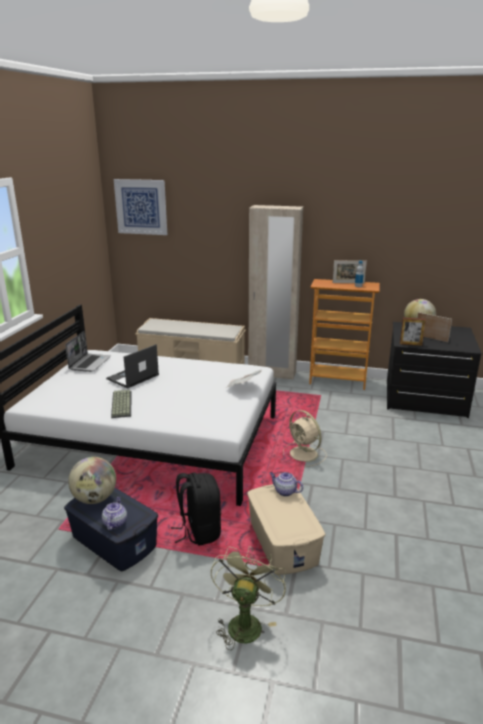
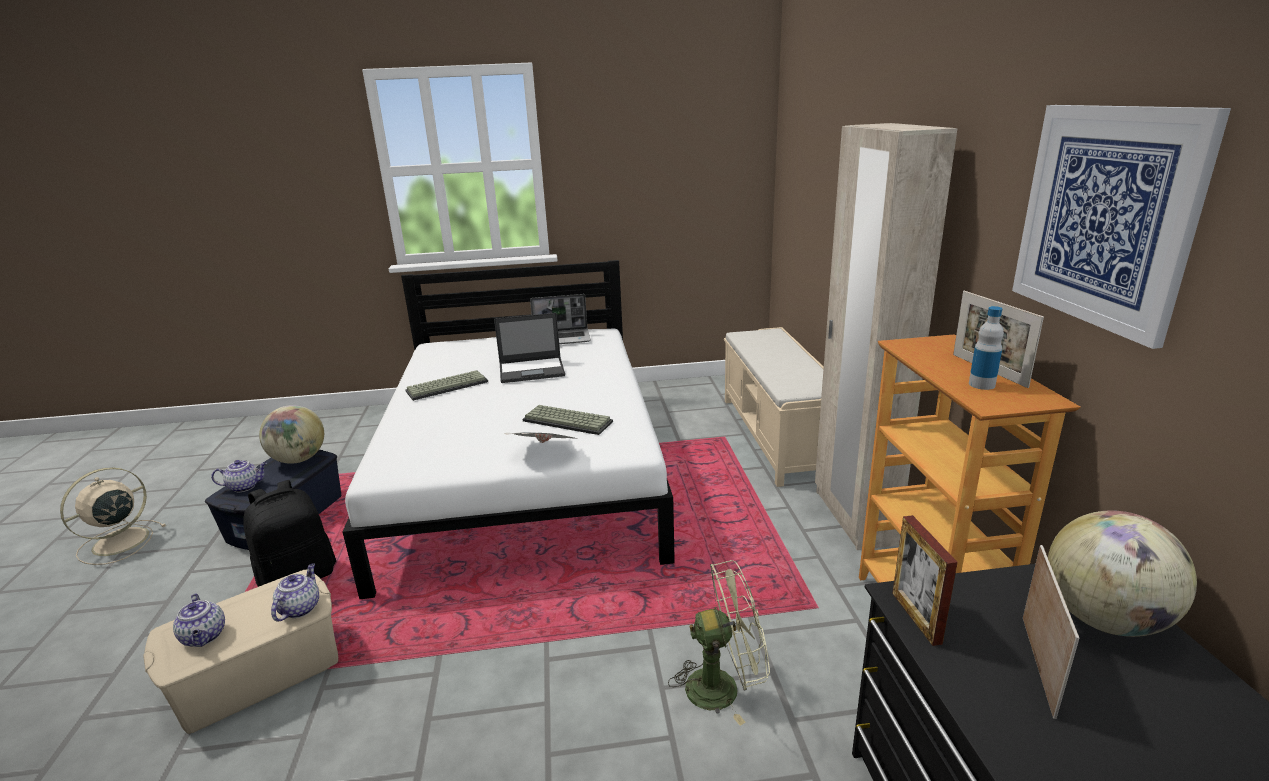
camera: 70 degrees right, 0 degrees up
laptop [106,344,159,389] -> laptop turned 150 degrees clockwise [494,313,565,383]
picture [114,179,167,235] -> picture moved to [1012,105,1231,349]
green fan [211,546,286,650] -> green fan moved to [668,560,770,726]
beige fan [283,410,327,467] -> beige fan moved to [60,467,166,565]
none -> teapot [173,594,225,647]
none -> keyboard [523,405,613,435]

